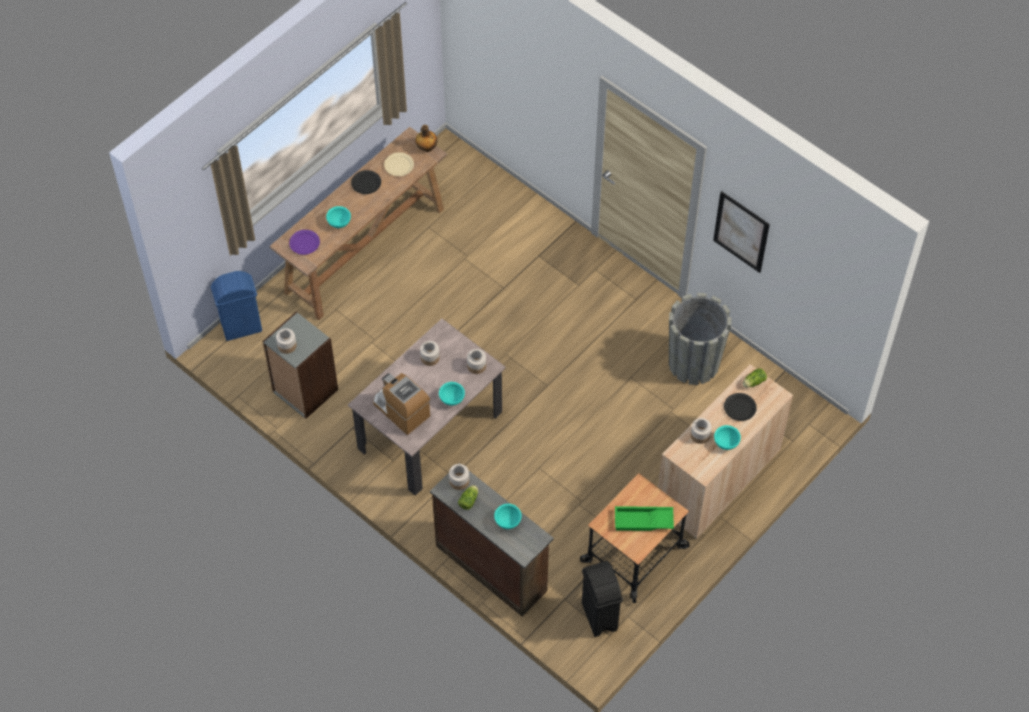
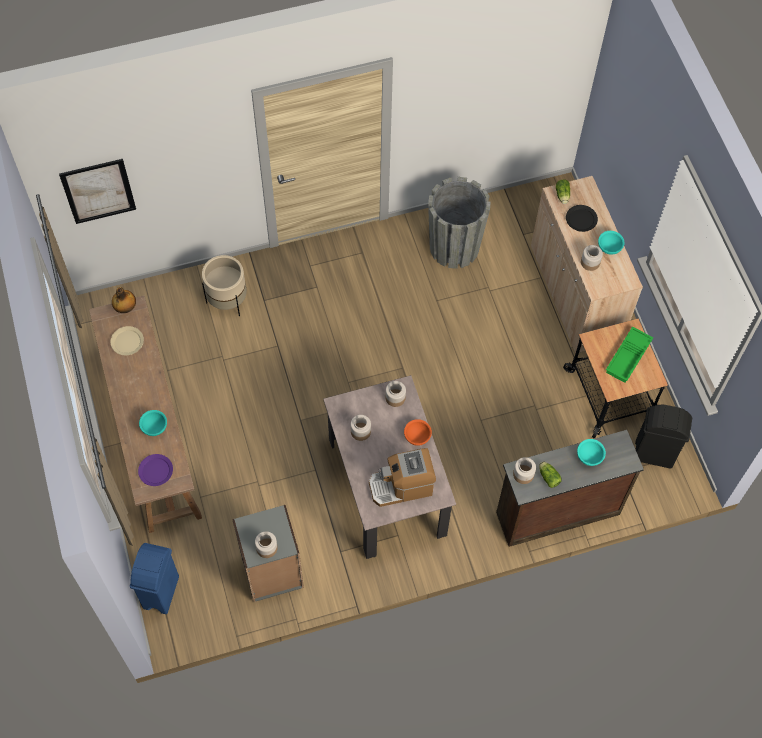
camera: 60 degrees left, 5 degrees up
black plate [351,170,381,194] -> none
turquoise bowl [439,382,465,406] -> orange bowl [404,419,432,446]
picture [713,191,770,273] -> picture moved to [59,159,136,224]
none -> beige planter [202,255,247,316]

